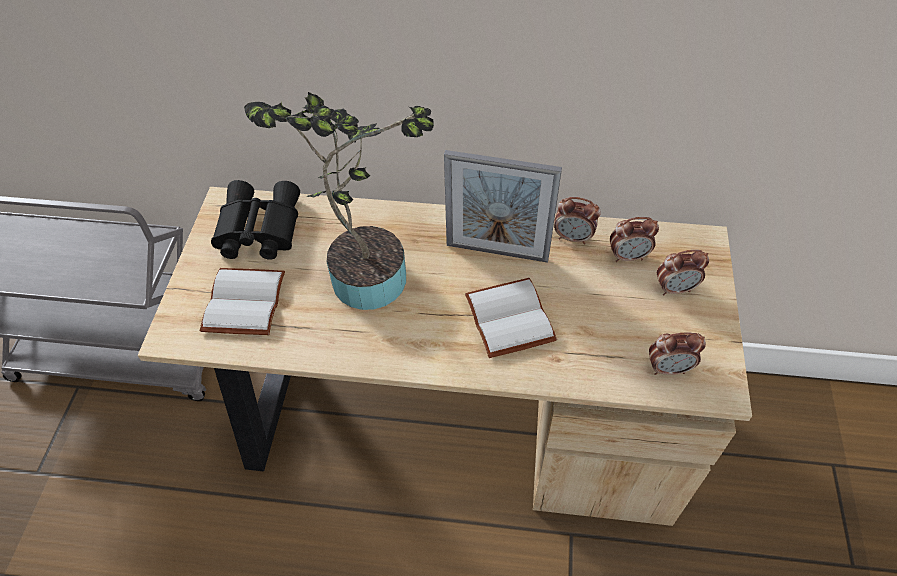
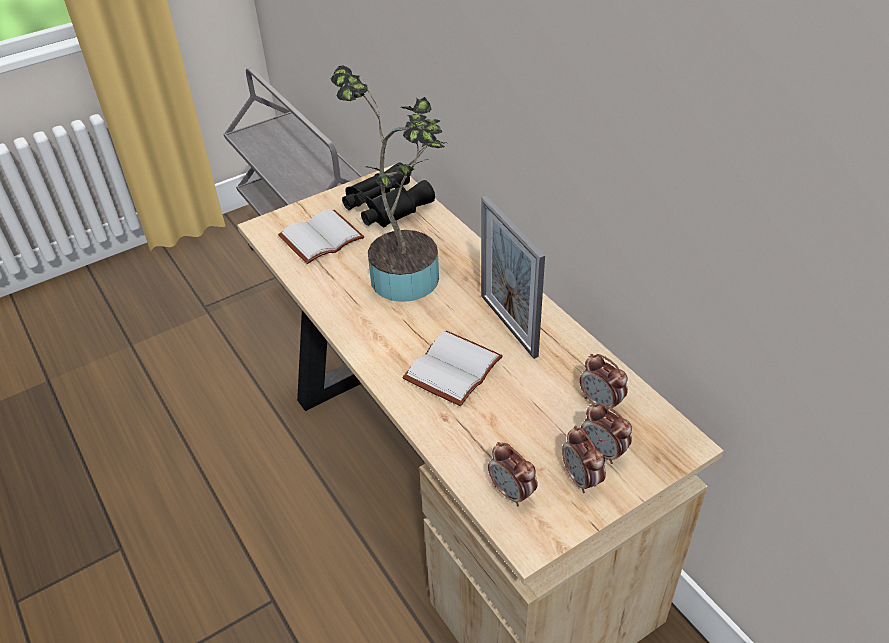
camera: 50 degrees right, 10 degrees down
alarm clock [554,197,601,244] -> alarm clock moved to [562,426,606,493]

